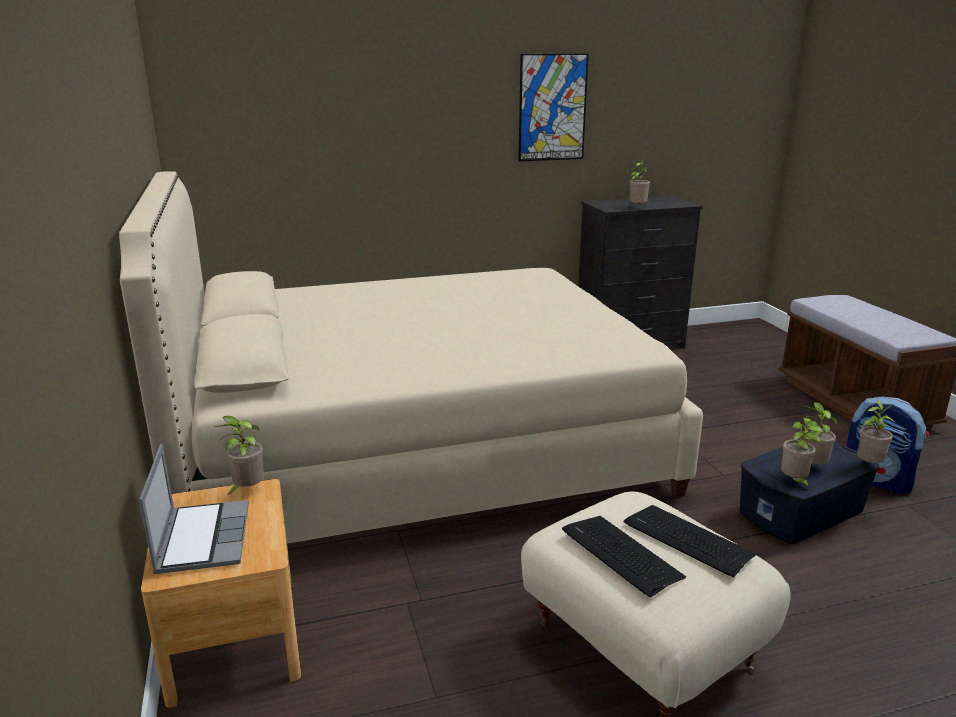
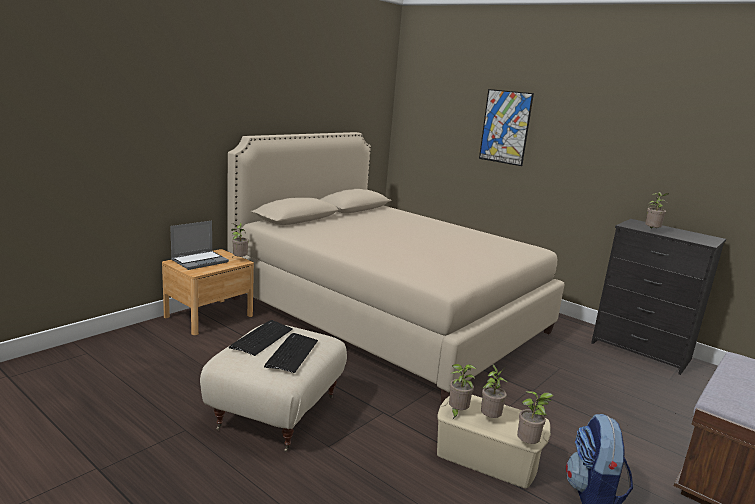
camera: 55 degrees right, 5 degrees down
picture [518,54,589,162] -> picture moved to [479,89,534,166]
blue storage box [740,442,880,544] -> beige storage box [437,395,551,489]

